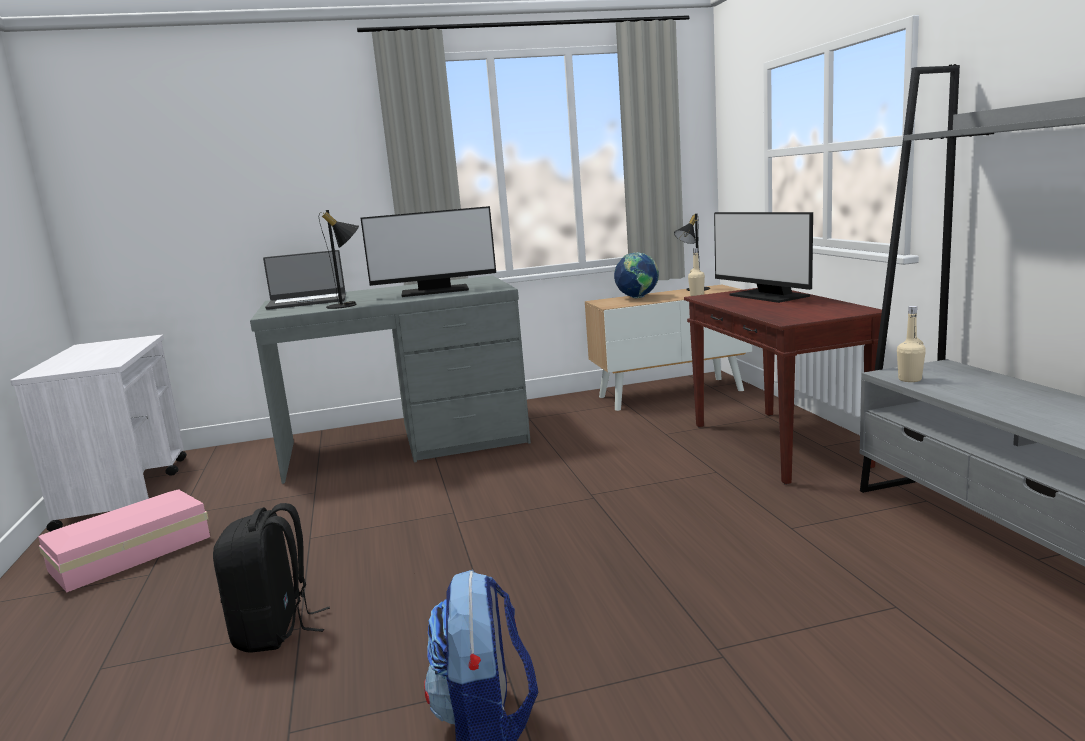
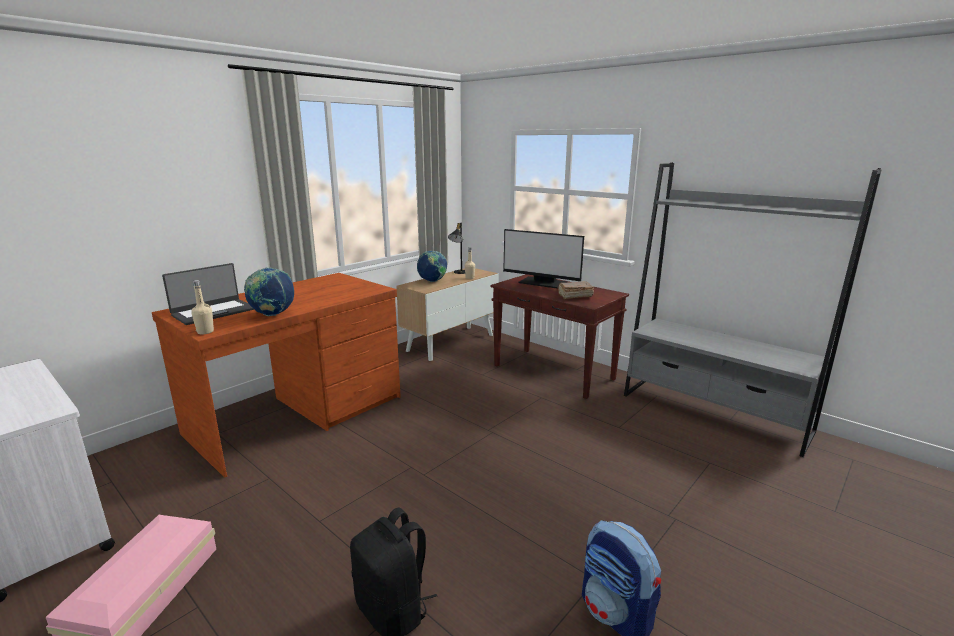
camera: 35 degrees left, 5 degrees up
grey desk [250,275,531,484] -> brown desk [152,273,401,478]
black table lamp [319,210,359,309] -> globe [244,267,294,316]
monitor [361,206,496,297] -> none
beige bottle [897,306,926,382] -> beige bottle moved to [191,280,214,334]
none -> brown book [558,281,594,299]

